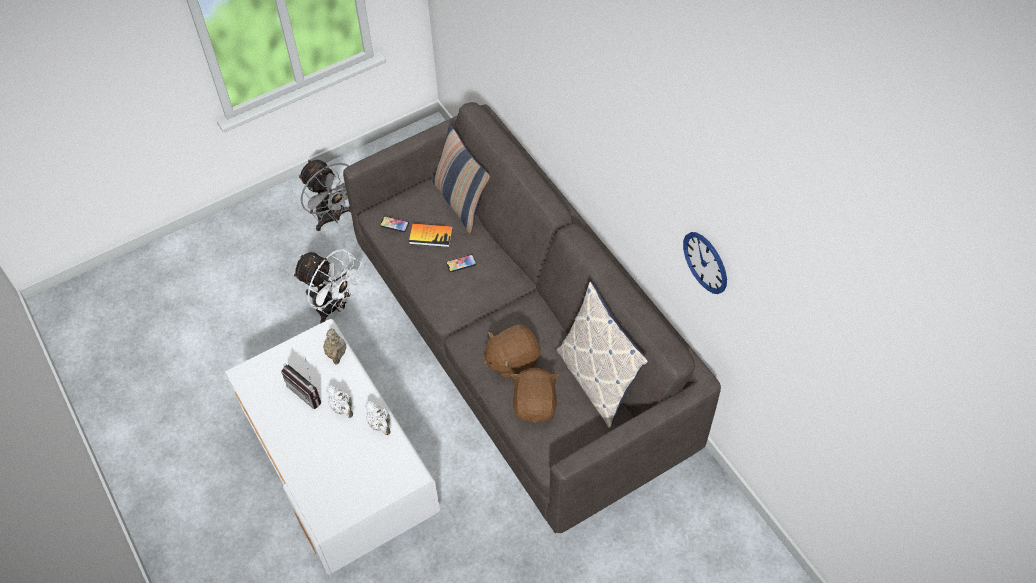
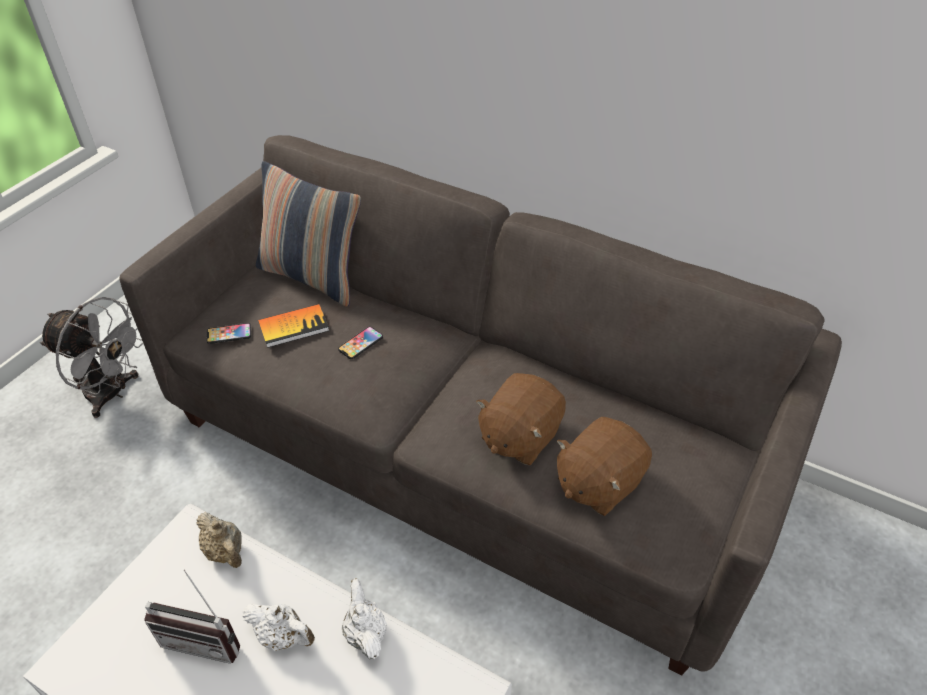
camera: 30 degrees left, 10 degrees down
white fan [293,249,362,323] -> none
white teapot [365,401,391,435] -> white teapot turned 135 degrees counterclockwise [342,578,387,660]
brown plush toy [511,368,558,423] -> brown plush toy turned 105 degrees counterclockwise [557,417,652,516]
pillow [557,282,648,428] -> none
wall clock [683,232,727,294] -> none

